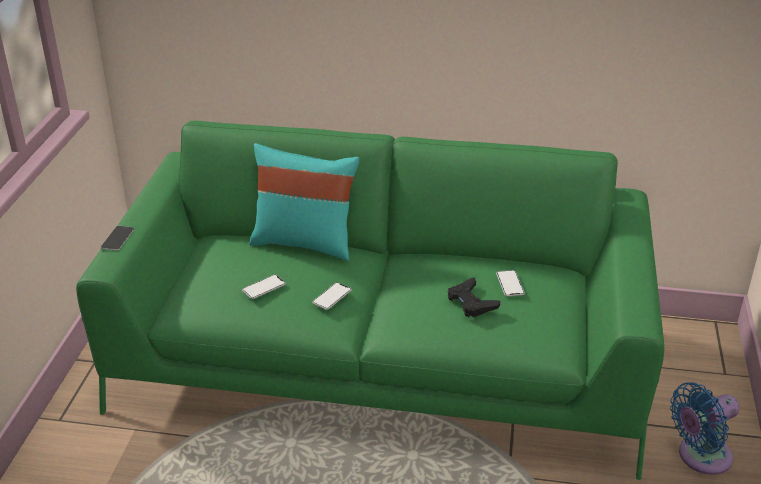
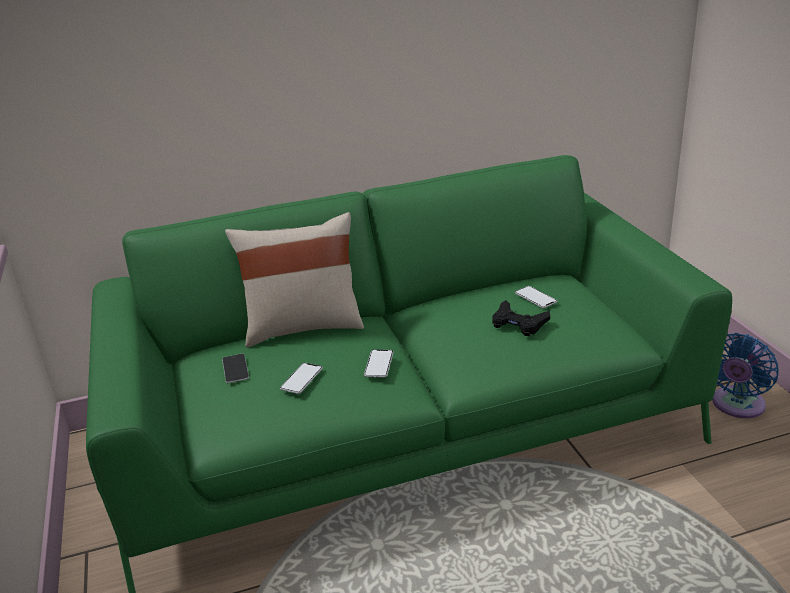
camera: 25 degrees left, 5 degrees down
phone [100,226,135,251] -> phone moved to [222,353,249,383]
turquoise pillow [249,143,360,261] -> beige pillow [225,212,364,347]

